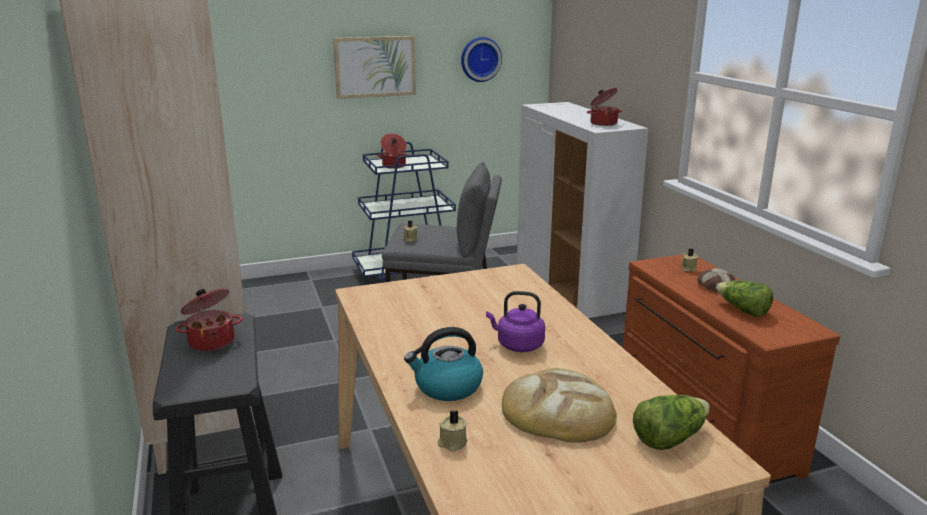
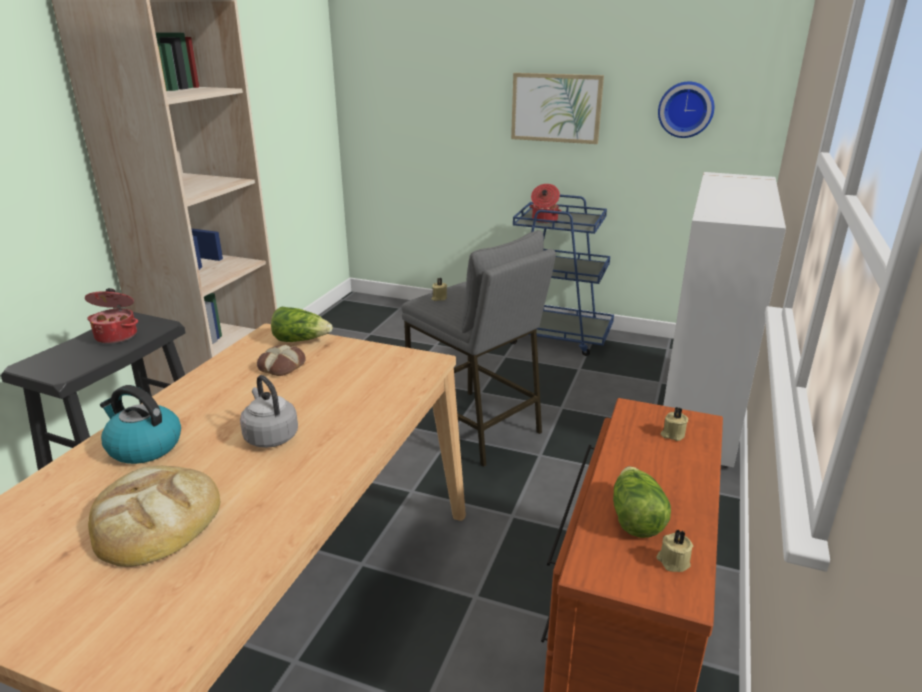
camera: 40 degrees right, 5 degrees up
beige candle [438,411,467,452] -> beige candle moved to [657,529,693,572]
purple kettle [486,291,545,352] -> grey kettle [240,375,298,448]
cooking pot [587,88,622,126] -> none
lettuce [633,395,710,450] -> lettuce moved to [271,306,333,342]
bread [697,268,736,292] -> bread moved to [257,345,306,376]

